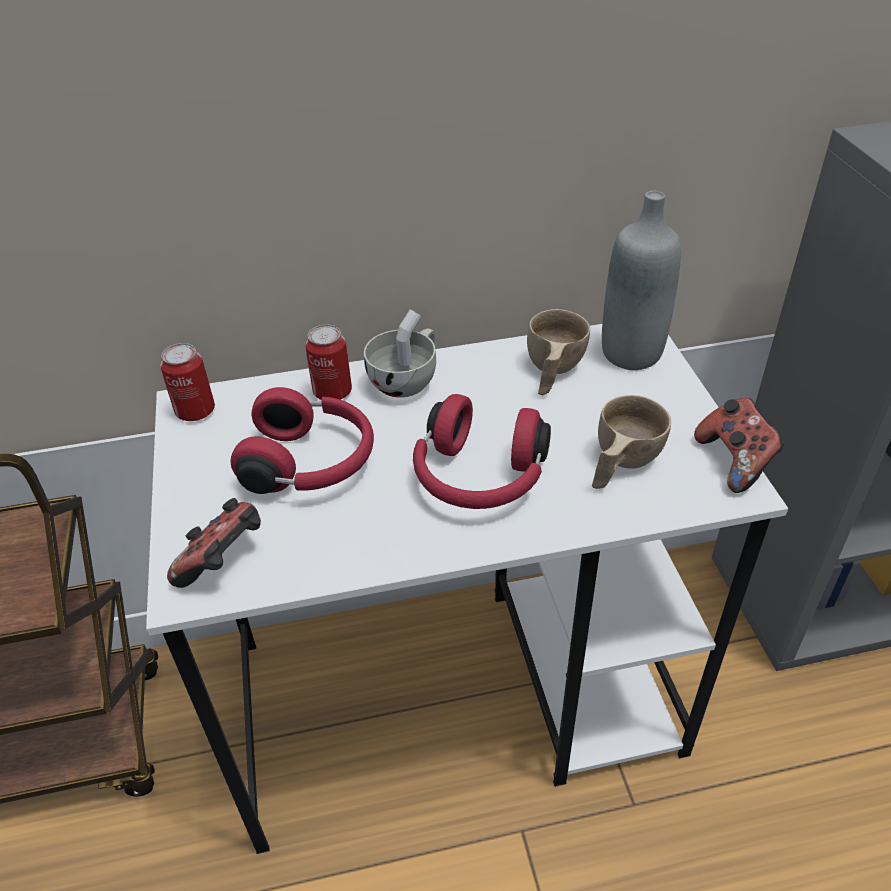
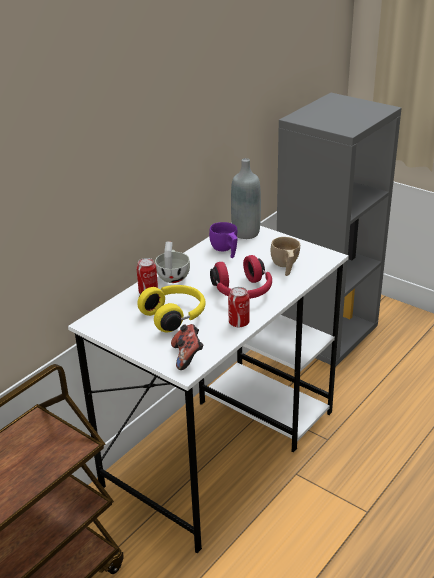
camera: 40 degrees left, 10 degrees down
can [160,343,215,421] -> can moved to [228,287,250,327]
red headphones [231,387,374,494] -> yellow headphones [137,285,206,332]
beige cup [527,309,590,395] -> purple cup [209,222,238,258]
game controller [694,398,785,493] -> none

